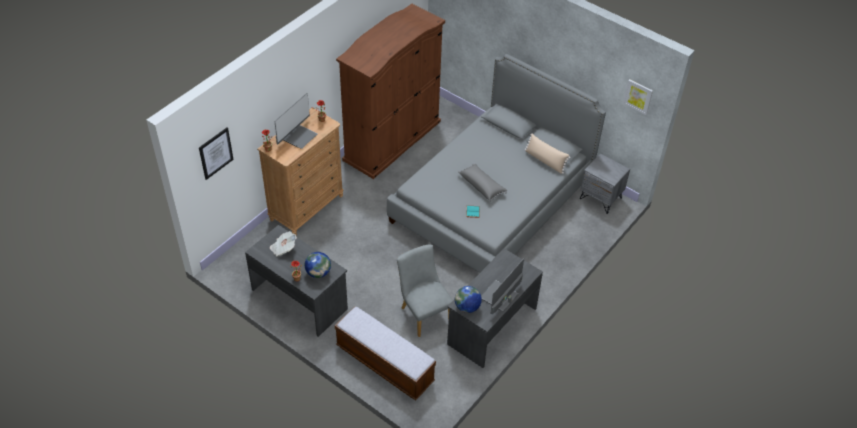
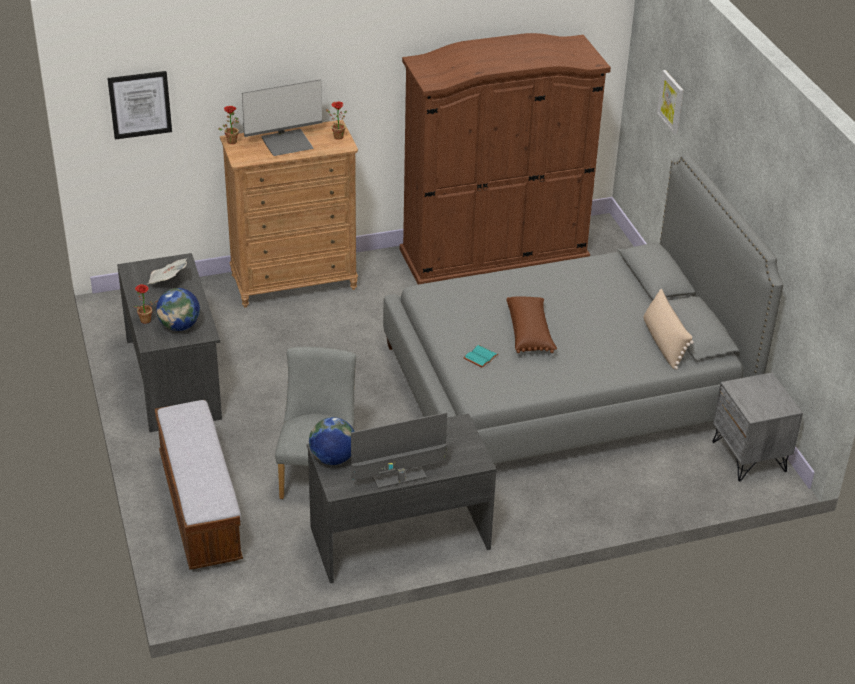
camera: 35 degrees right, 10 degrees down
grey pillow [458,164,507,202] -> brown pillow [506,296,557,353]
picture [623,79,653,115] -> picture moved to [657,70,683,134]

